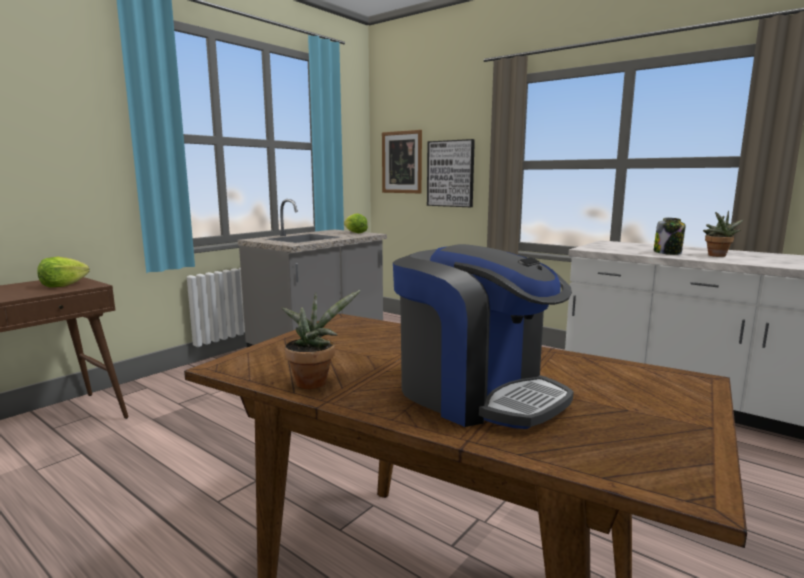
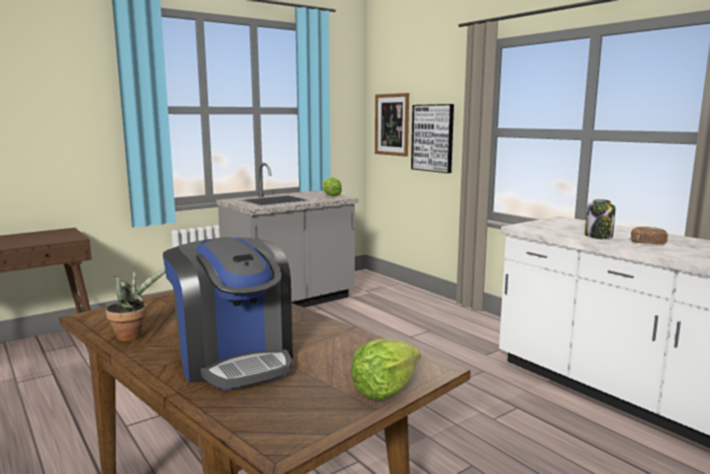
camera: 15 degrees right, 0 degrees up
lettuce [37,257,90,287] -> lettuce moved to [351,339,420,400]
potted plant [703,211,744,257] -> bread [631,227,668,244]

